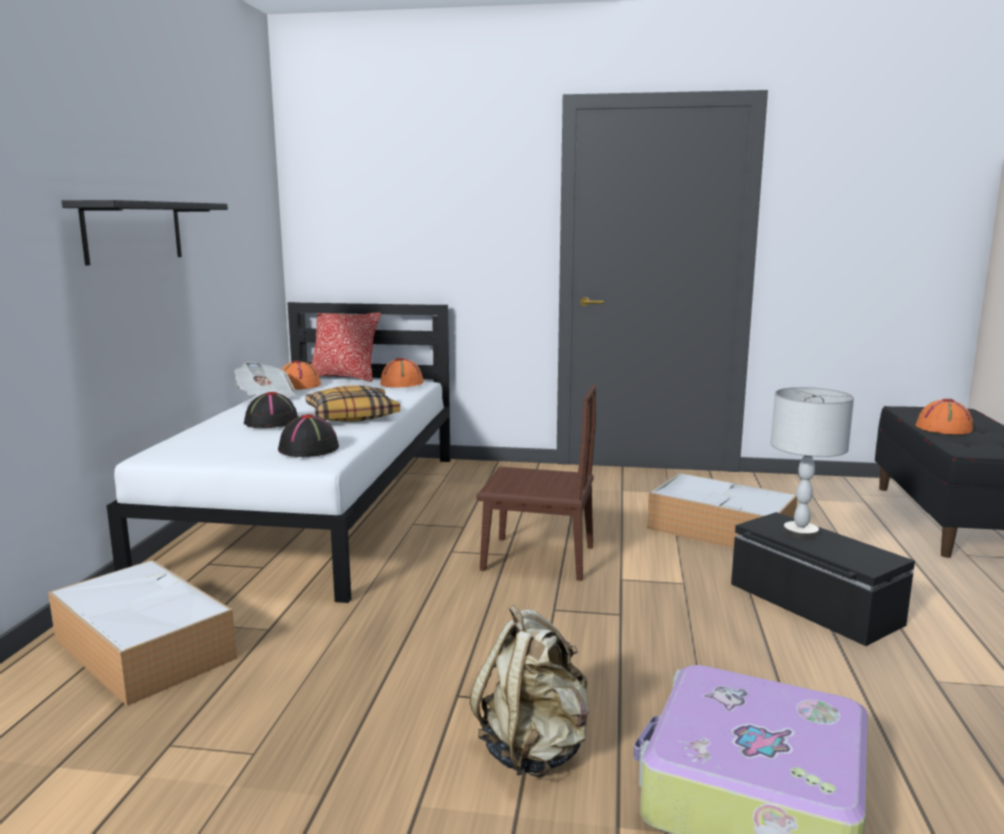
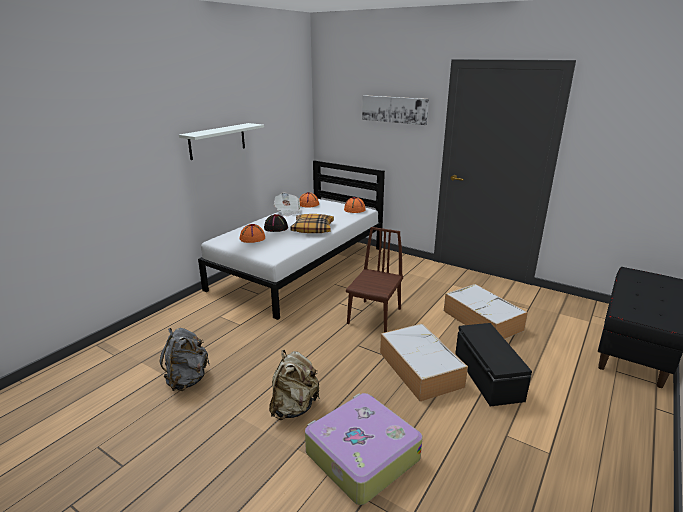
camera: 25 degrees right, 10 degrees up
storage box [48,560,237,706] -> storage box moved to [380,324,468,401]
black shelf [62,200,228,265] -> white shelf [179,123,264,160]
black hat [278,414,339,457] -> none
pillow [311,312,381,382] -> none
brown chair [477,385,596,581] -> brown chair turned 105 degrees counterclockwise [346,227,403,333]
grey table lamp [770,387,854,539] -> none
orange hat [915,398,973,434] -> orange hat moved to [239,224,265,243]
none -> grey backpack [160,328,209,391]
none -> picture [362,95,429,125]

